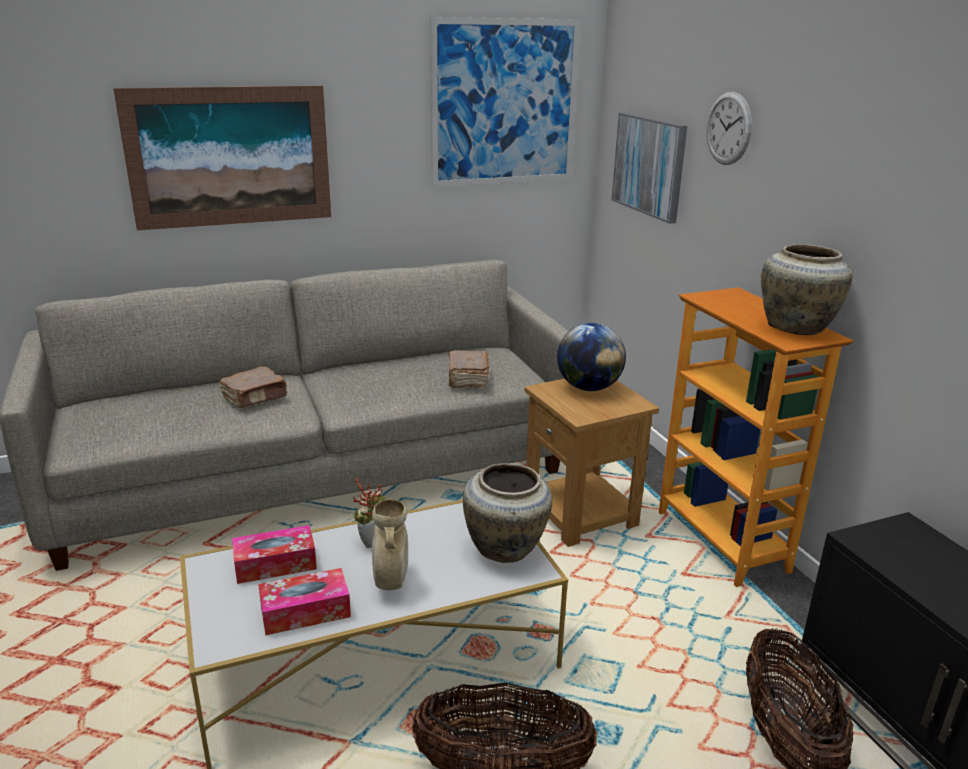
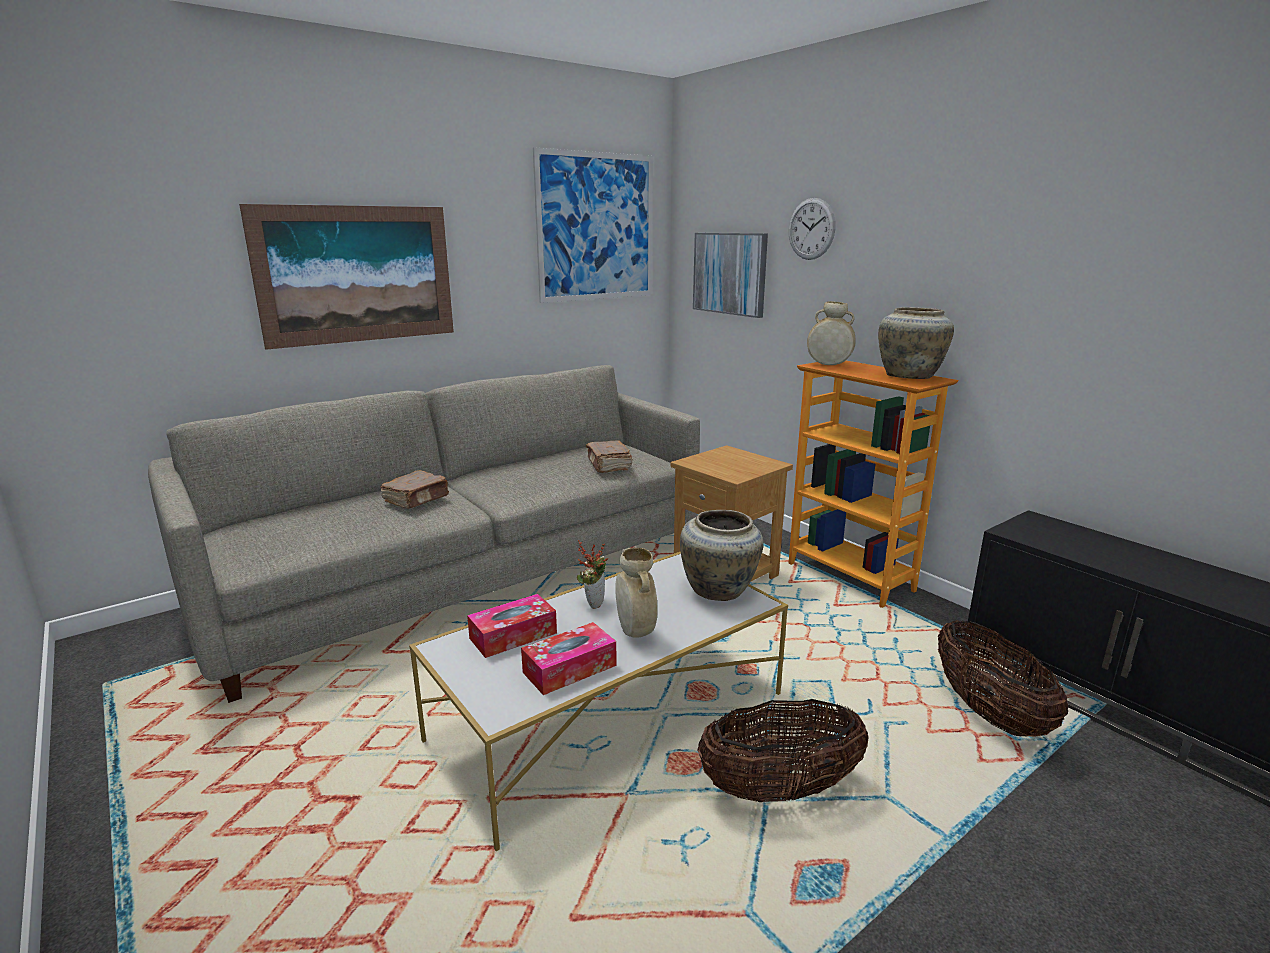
camera: 15 degrees left, 5 degrees down
globe [557,323,626,391] -> none
none -> beige vase [807,301,856,365]

